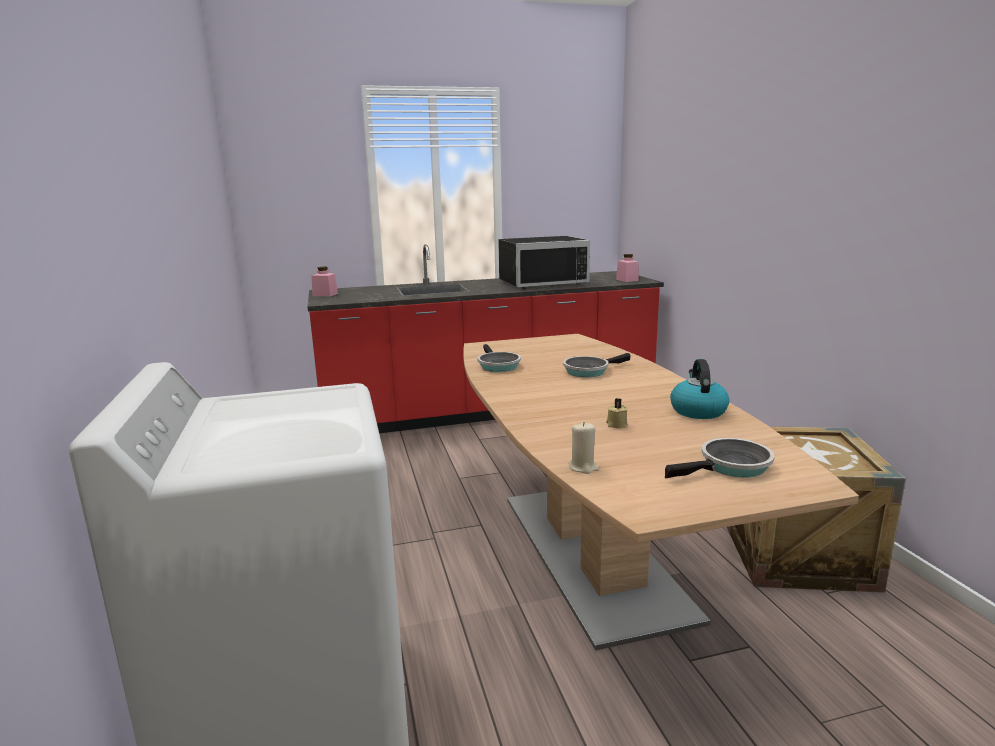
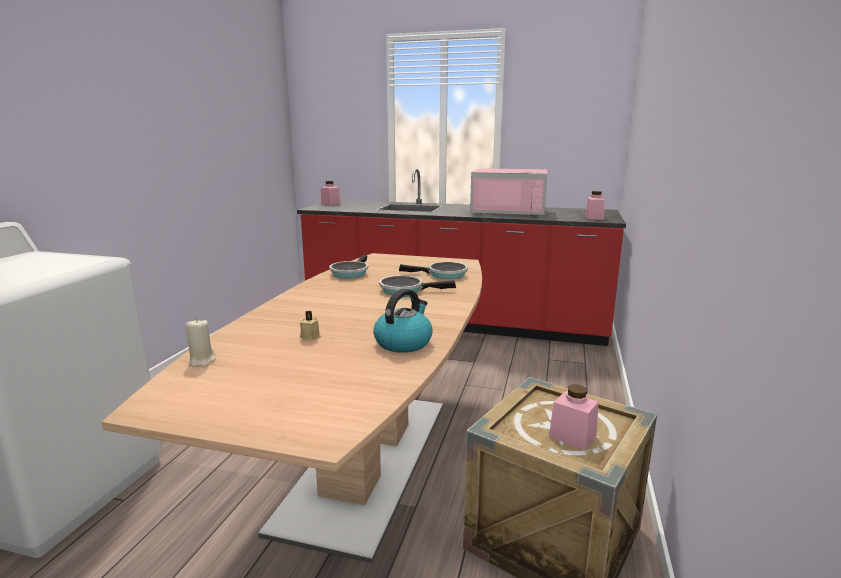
camera: 30 degrees right, 0 degrees up
black microwave [498,236,590,288] -> pink microwave [470,168,547,217]
frying pan [665,438,775,478] -> frying pan moved to [399,262,468,279]
none -> pink jar [549,384,599,450]

